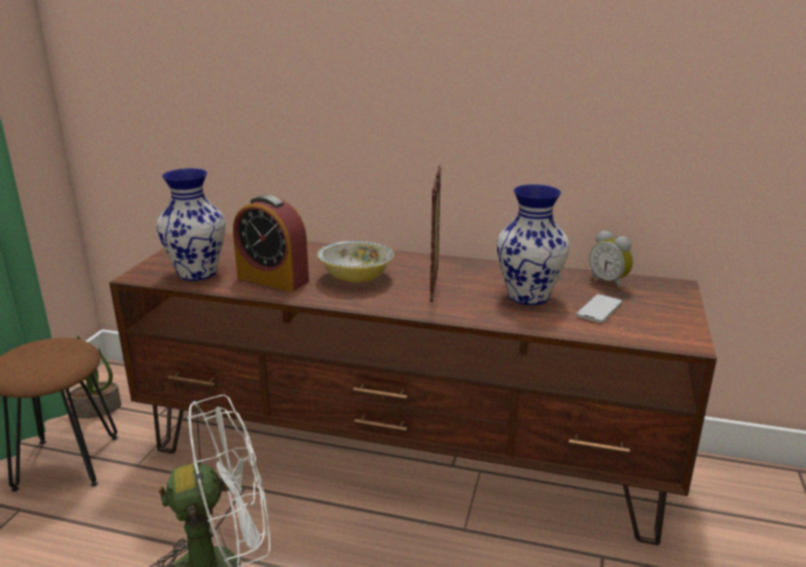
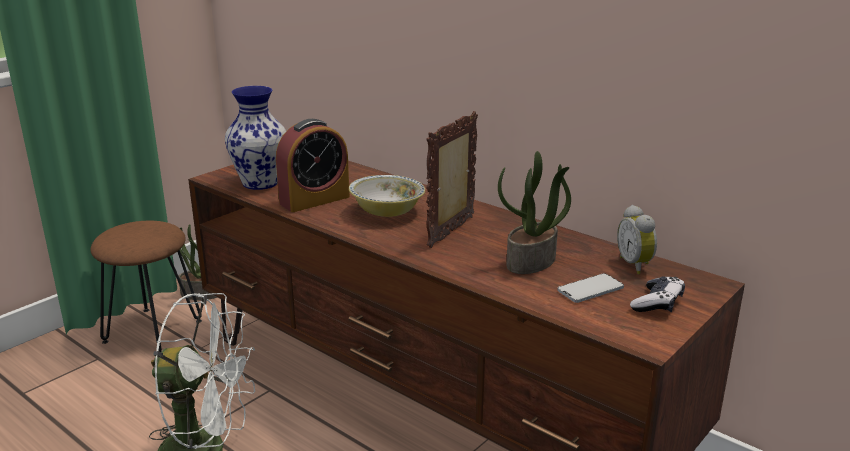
camera: 25 degrees right, 0 degrees up
alarm clock [233,195,309,292] -> alarm clock turned 90 degrees counterclockwise [276,119,350,212]
vase [497,184,570,305] -> potted plant [498,151,571,274]
none -> game controller [630,276,685,312]

